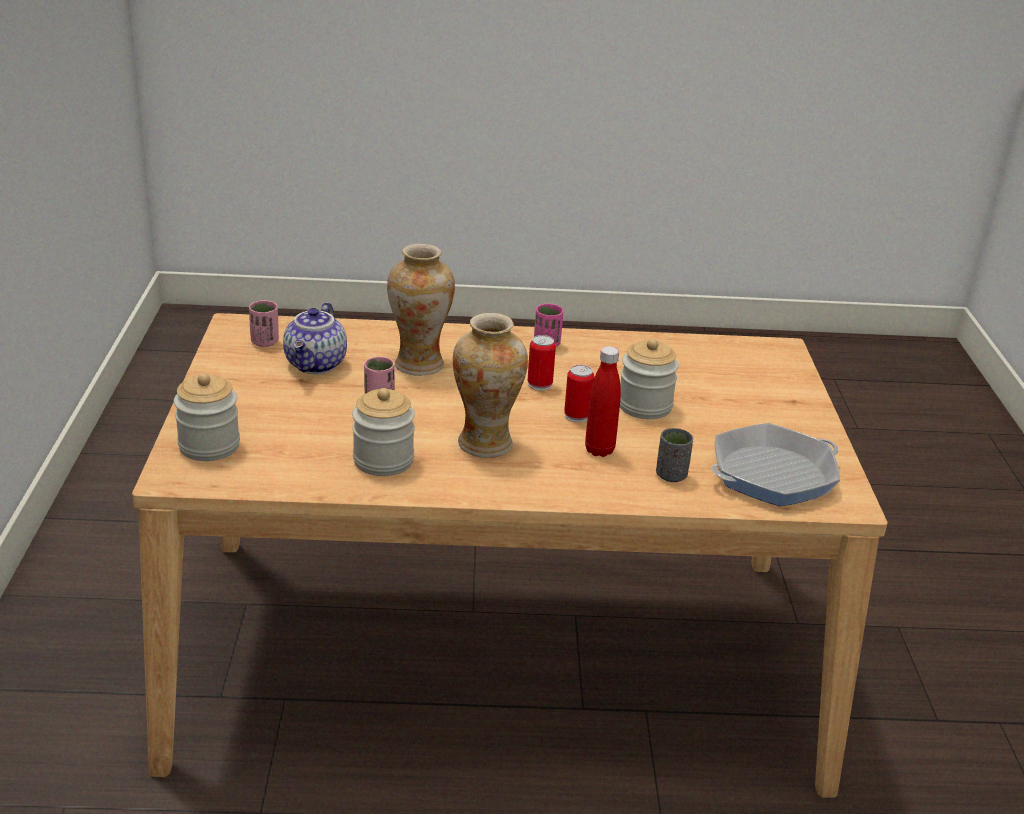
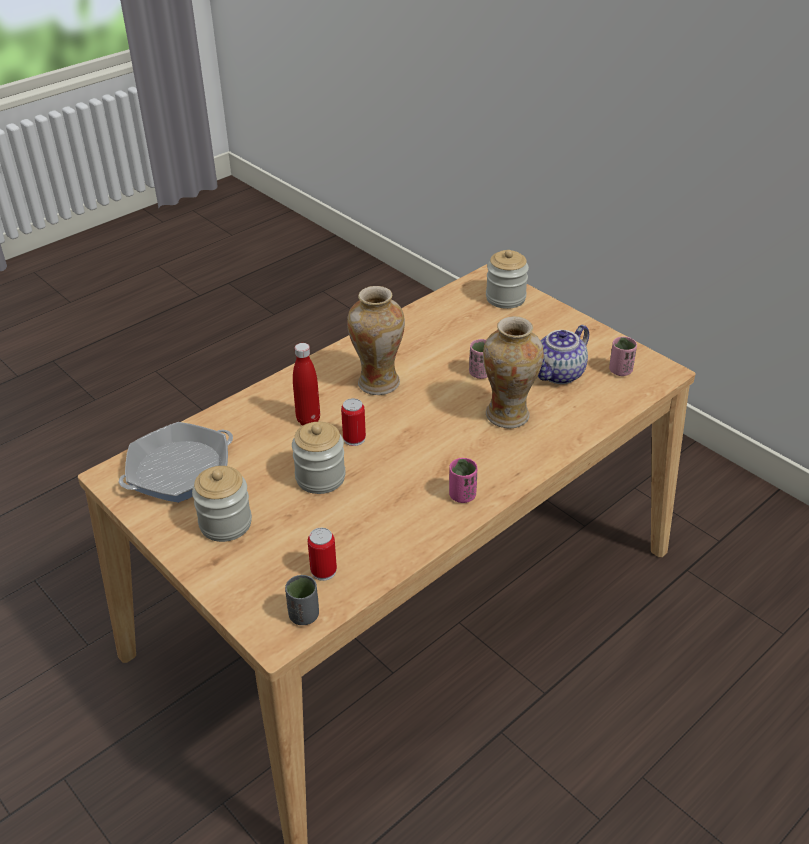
camera: 140 degrees right, 10 degrees up
teapot [283,302,347,374] -> teapot turned 105 degrees counterclockwise [537,325,589,384]
jar [352,388,415,476] -> jar moved to [192,466,252,542]
can [527,335,556,391] -> can moved to [308,528,337,581]
grey cup [656,428,693,482] -> grey cup moved to [285,575,319,625]
frying pan [711,423,840,506] -> frying pan turned 150 degrees counterclockwise [119,422,233,503]

